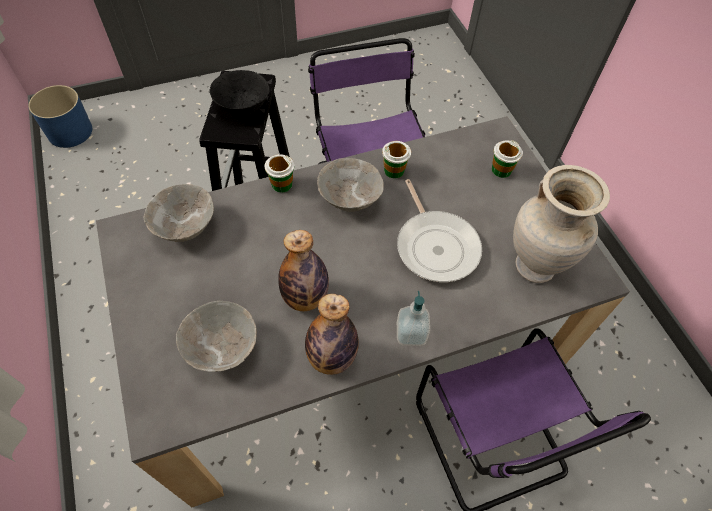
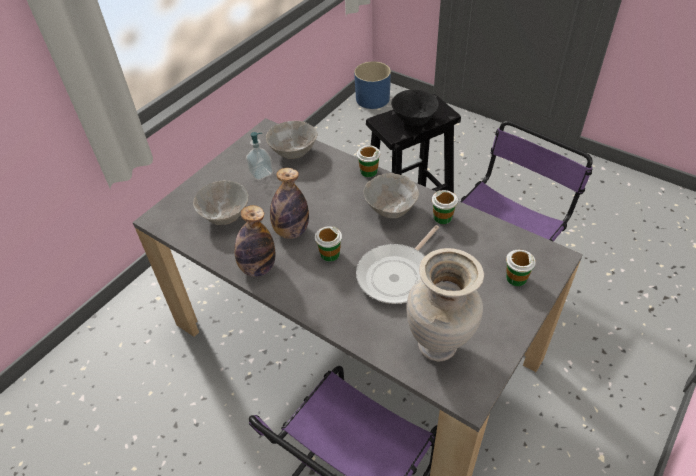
camera: 60 degrees right, 10 degrees down
soap dispenser [397,291,430,346] -> soap dispenser moved to [246,132,273,180]
none -> cup [315,226,342,262]

